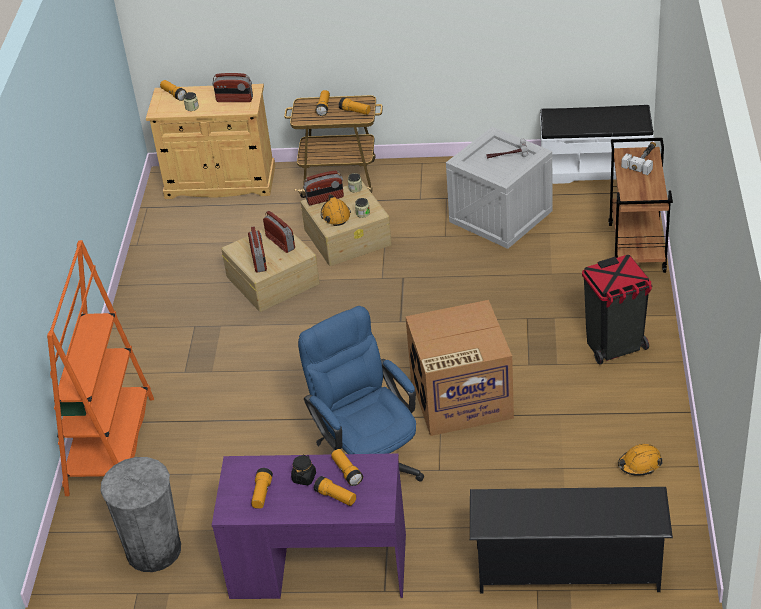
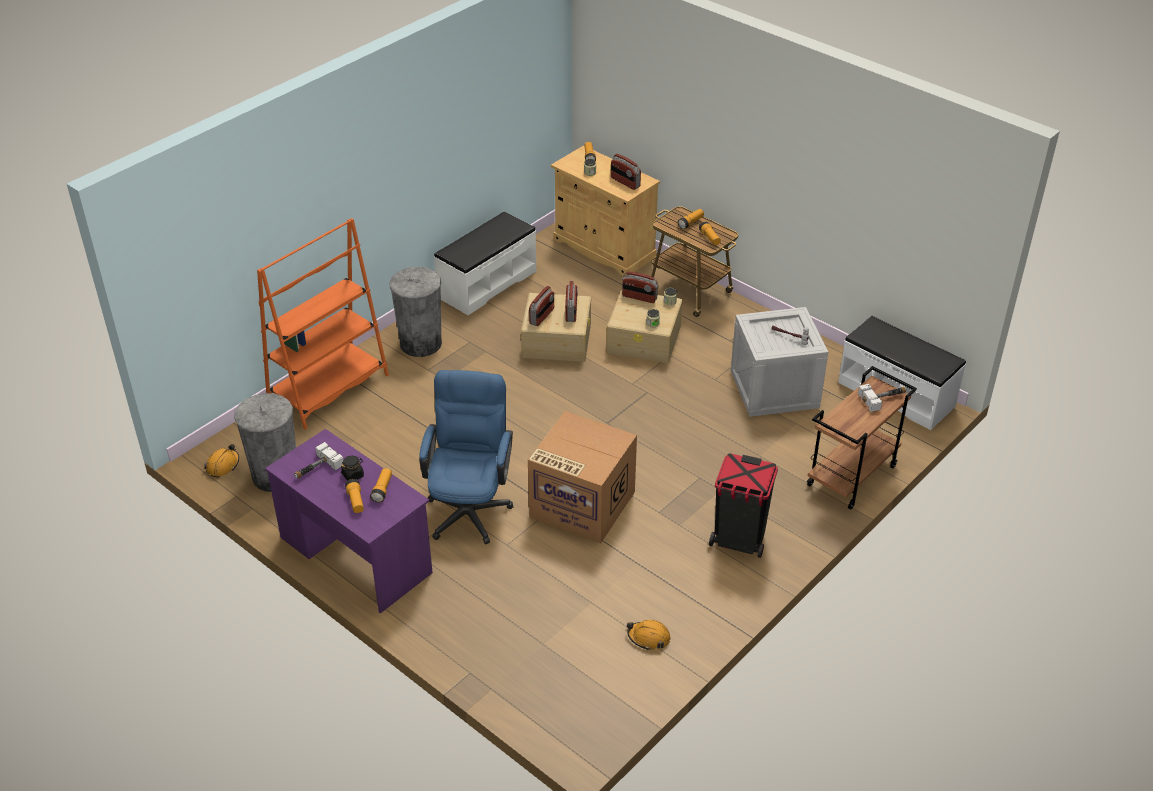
camera: 35 degrees right, 0 degrees up
flashlight [251,468,273,509] -> hammer [294,442,344,479]
orange hard hat [321,194,351,226] -> orange hard hat moved to [204,444,239,478]
black shoe rack [470,487,673,594] -> none
none -> grey trash can [389,267,442,357]
none -> white bench [434,212,536,315]

